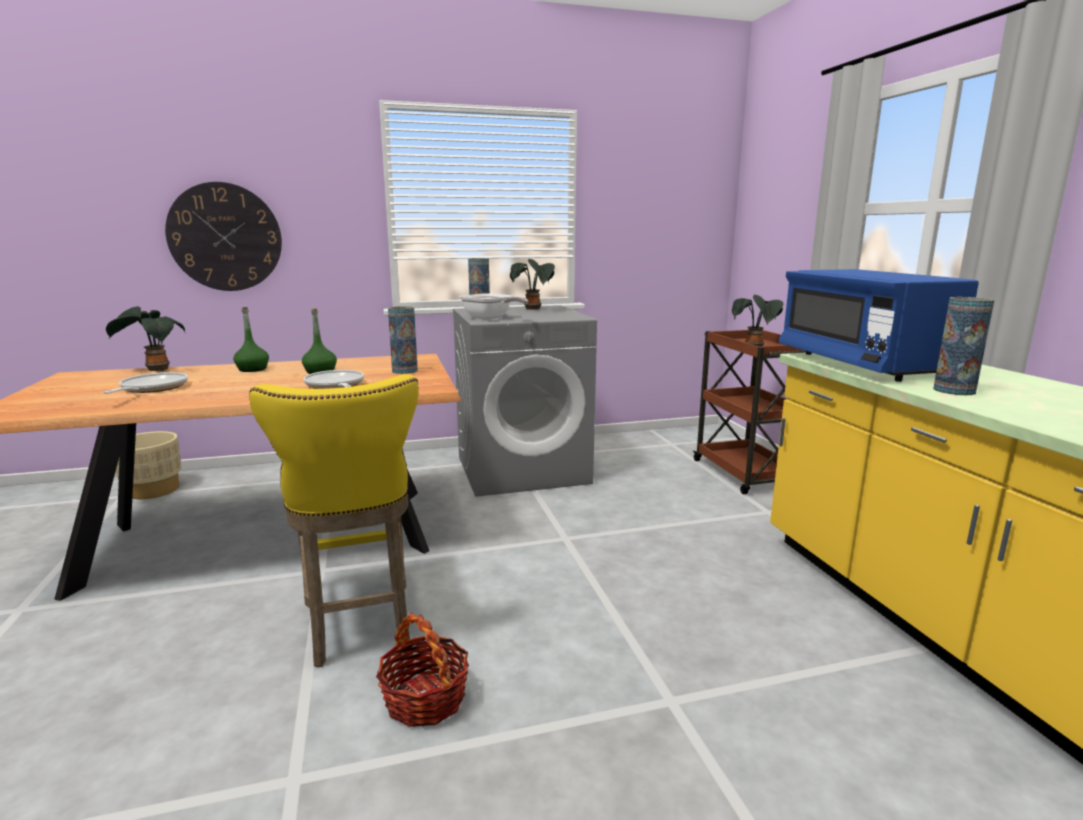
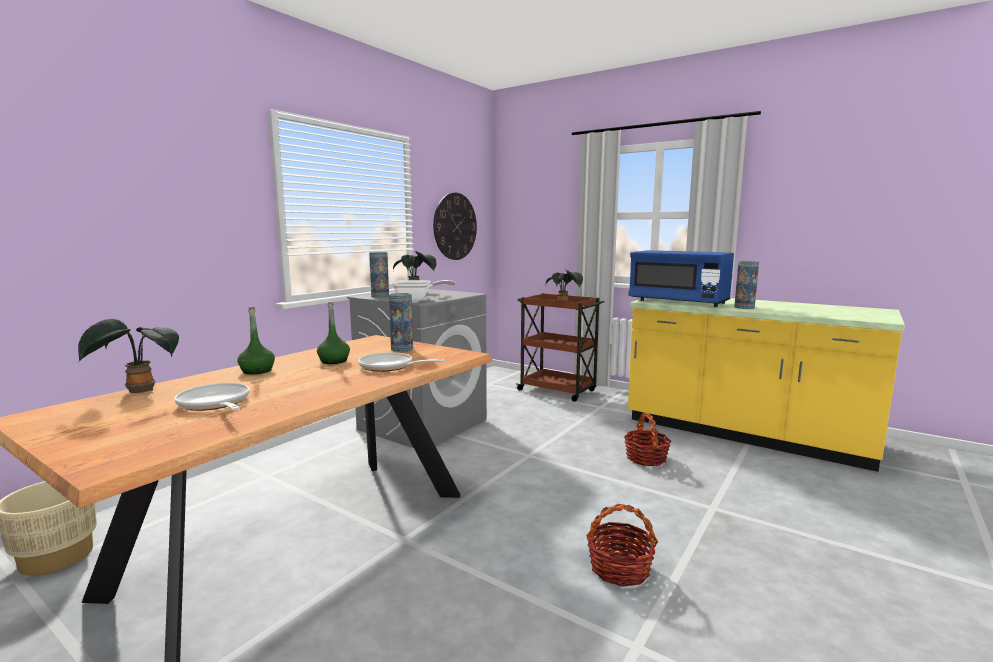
camera: 40 degrees left, 5 degrees down
wall clock [165,182,282,291] -> wall clock moved to [433,193,477,260]
yellow stool [249,374,419,667] -> none
none -> basket [624,413,671,466]

